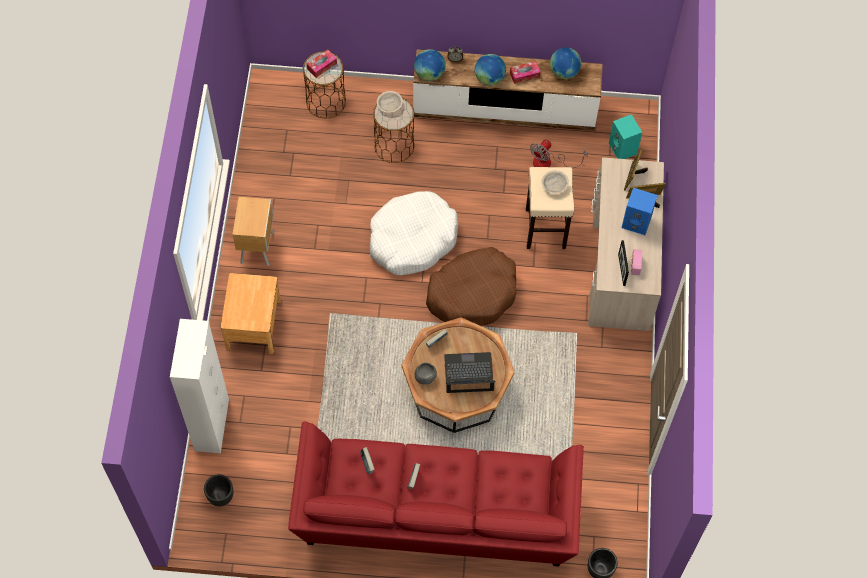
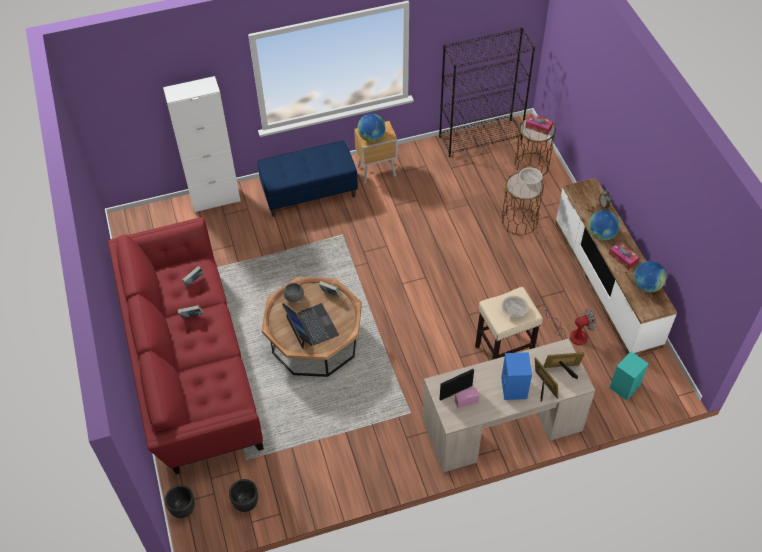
camera: 70 degrees right, 10 degrees down
black planter [204,474,233,507] -> black planter moved to [229,479,258,512]
brown nightstand [221,273,281,354] -> blue bench [258,141,358,217]
white dog bed [370,191,458,275] -> none
globe [414,49,446,81] -> globe moved to [358,114,386,142]
brown dog bed [426,247,517,326] -> none
fan [530,140,588,168] -> fan turned 150 degrees clockwise [543,306,597,345]
none -> black bookcase [439,28,535,157]

